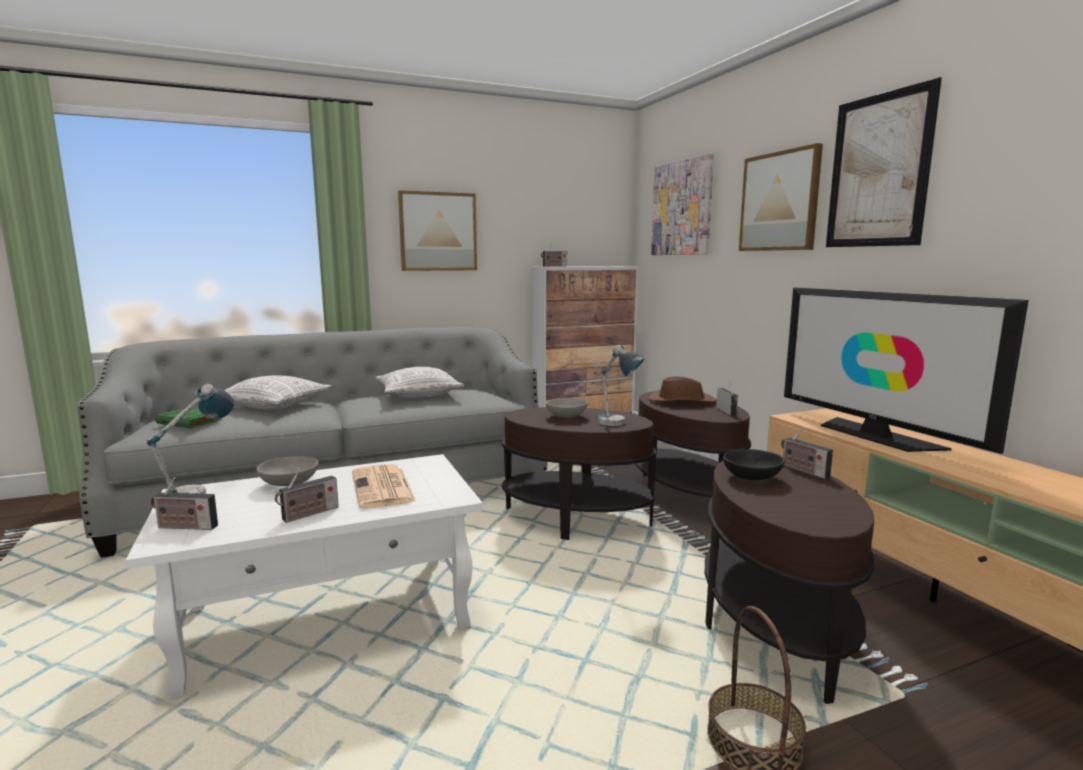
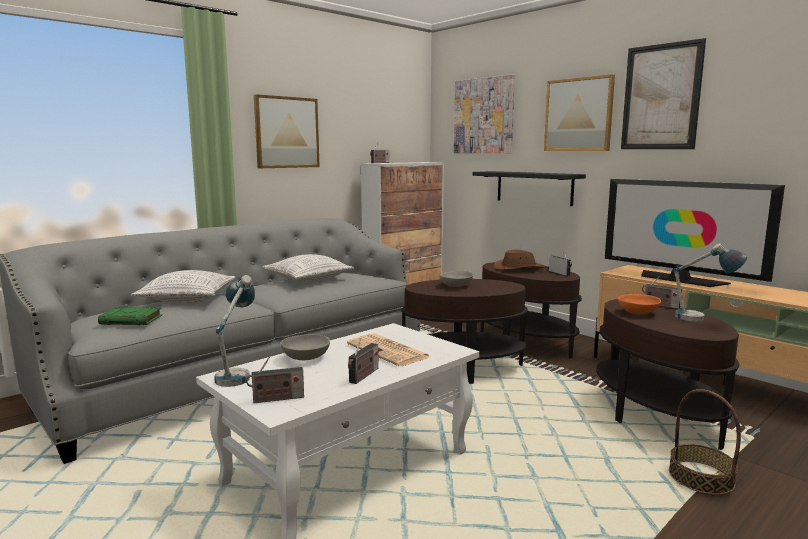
camera: 20 degrees left, 0 degrees up
table lamp [598,345,645,426] -> table lamp moved to [673,243,747,322]
black bowl [723,449,785,480] -> orange bowl [618,294,661,314]
none -> black shelf [472,171,586,206]

